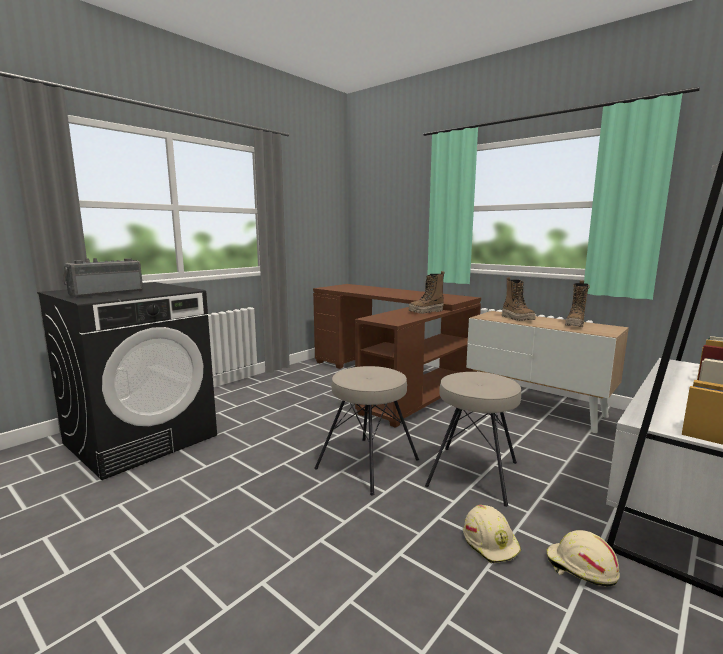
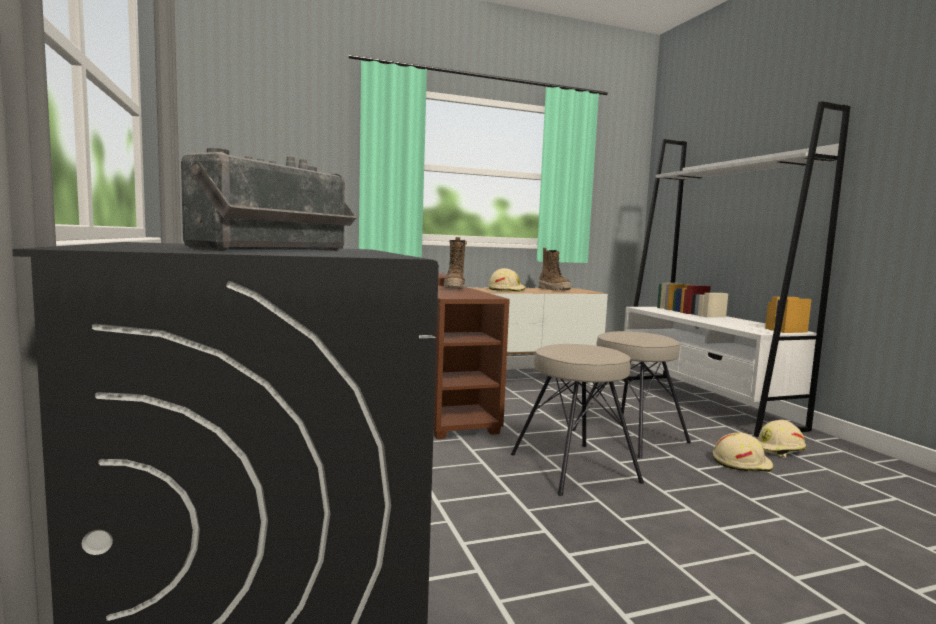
camera: 60 degrees left, 5 degrees down
radio [63,258,143,298] -> radio turned 135 degrees counterclockwise [181,148,357,251]
boot [502,277,536,321] -> beige hard hat [489,268,526,292]

